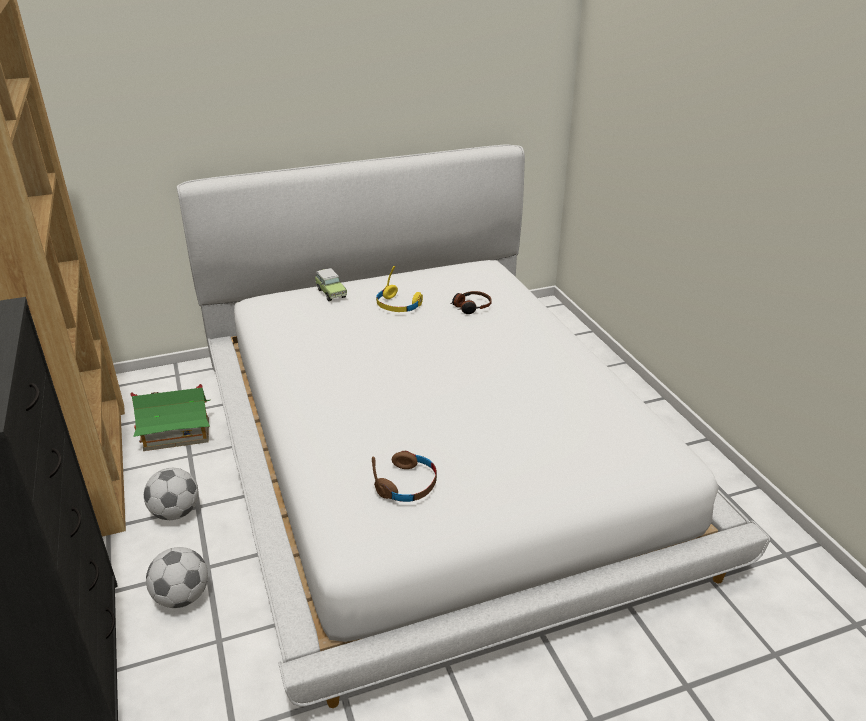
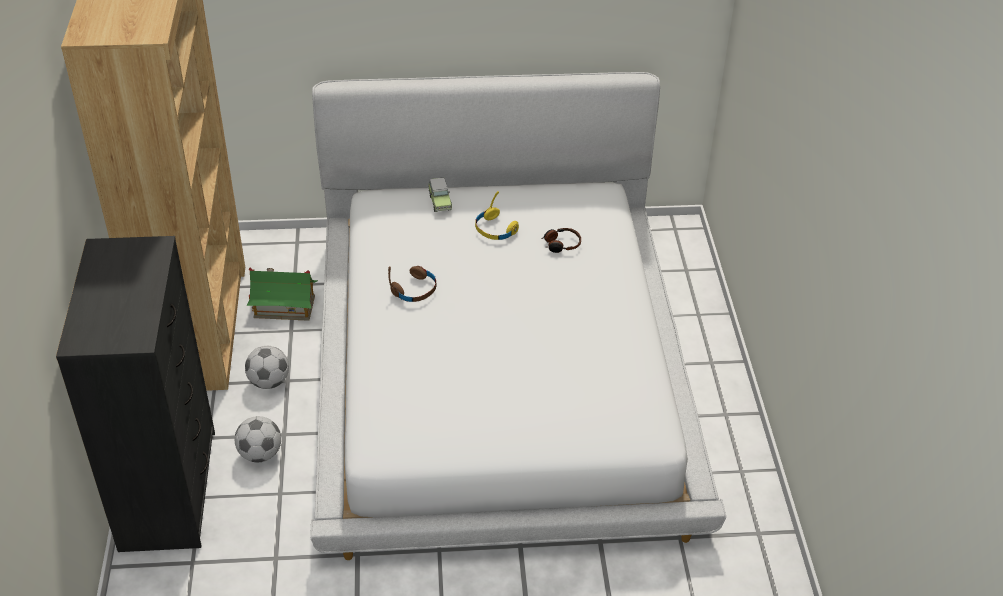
camera: 15 degrees right, 10 degrees up
brown headphones [372,451,437,502] -> brown headphones moved to [388,266,436,302]

